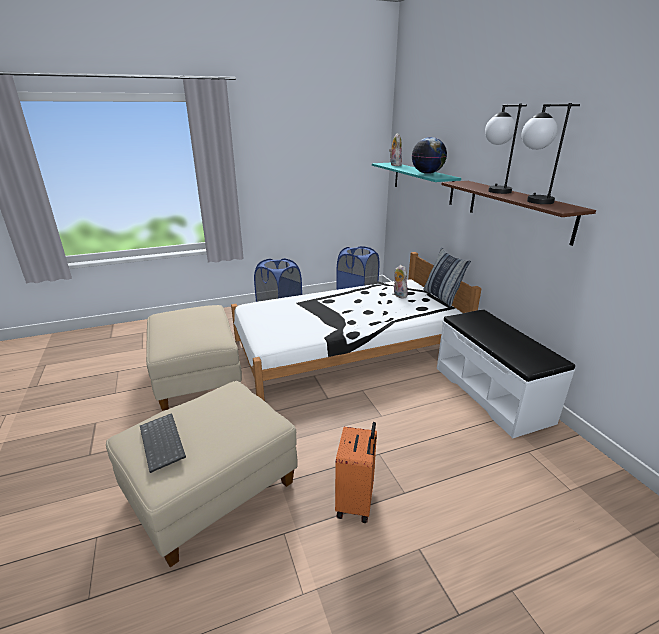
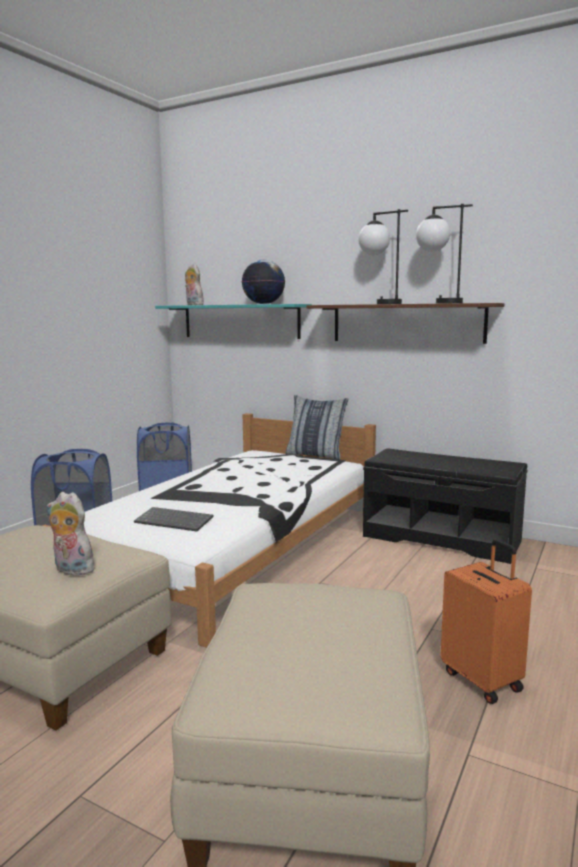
camera: 40 degrees left, 15 degrees down
keyboard [140,413,186,473] -> keyboard moved to [134,507,214,531]
plush toy [394,265,408,298] -> plush toy moved to [47,492,99,576]
white bench [437,309,575,438] -> black bench [363,448,527,564]

